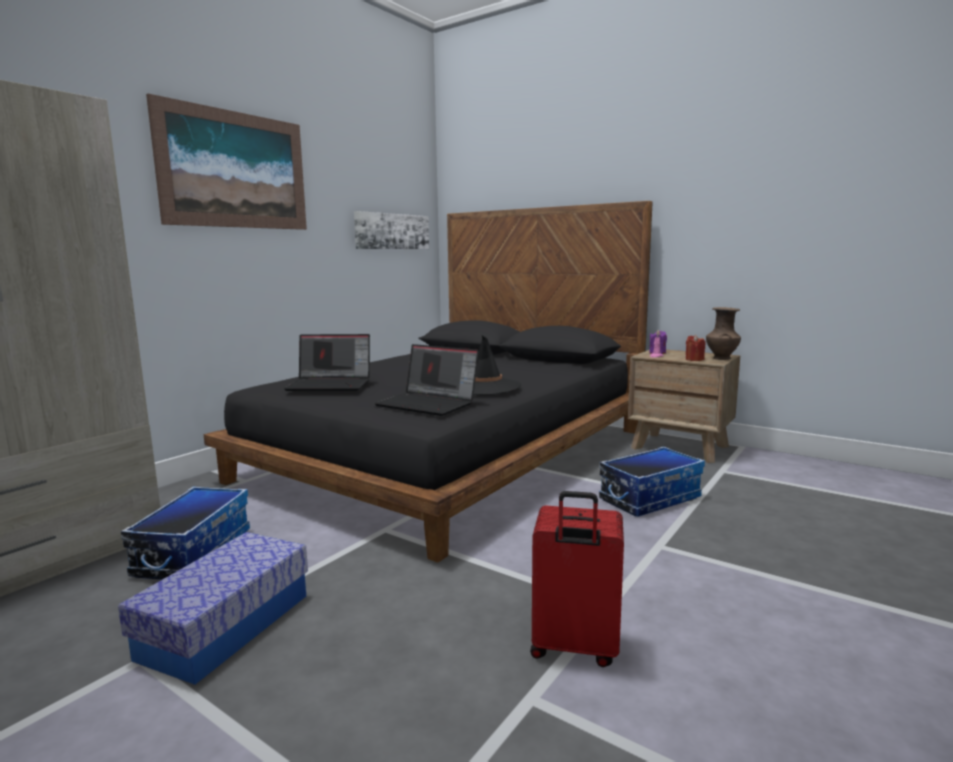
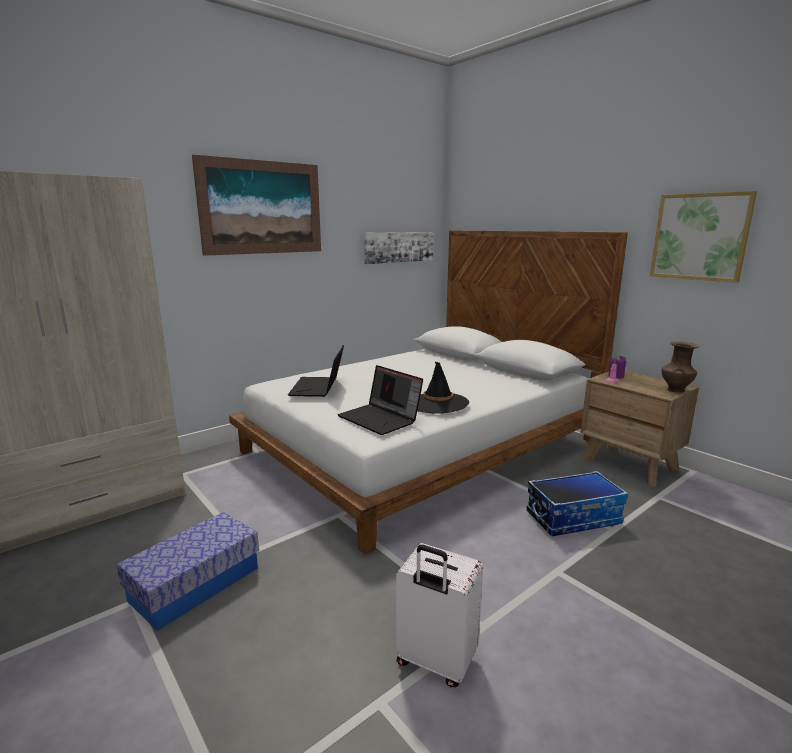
camera: 15 degrees right, 5 degrees up
storage box [121,486,250,580] -> none
black bed [204,201,653,563] -> white bed [229,230,628,555]
laptop [284,334,370,391] -> laptop turned 75 degrees clockwise [288,345,344,397]
red suitcase [530,491,624,667] -> white suitcase [396,543,483,687]
red candle [686,335,705,361] -> none
none -> picture [650,191,757,283]

